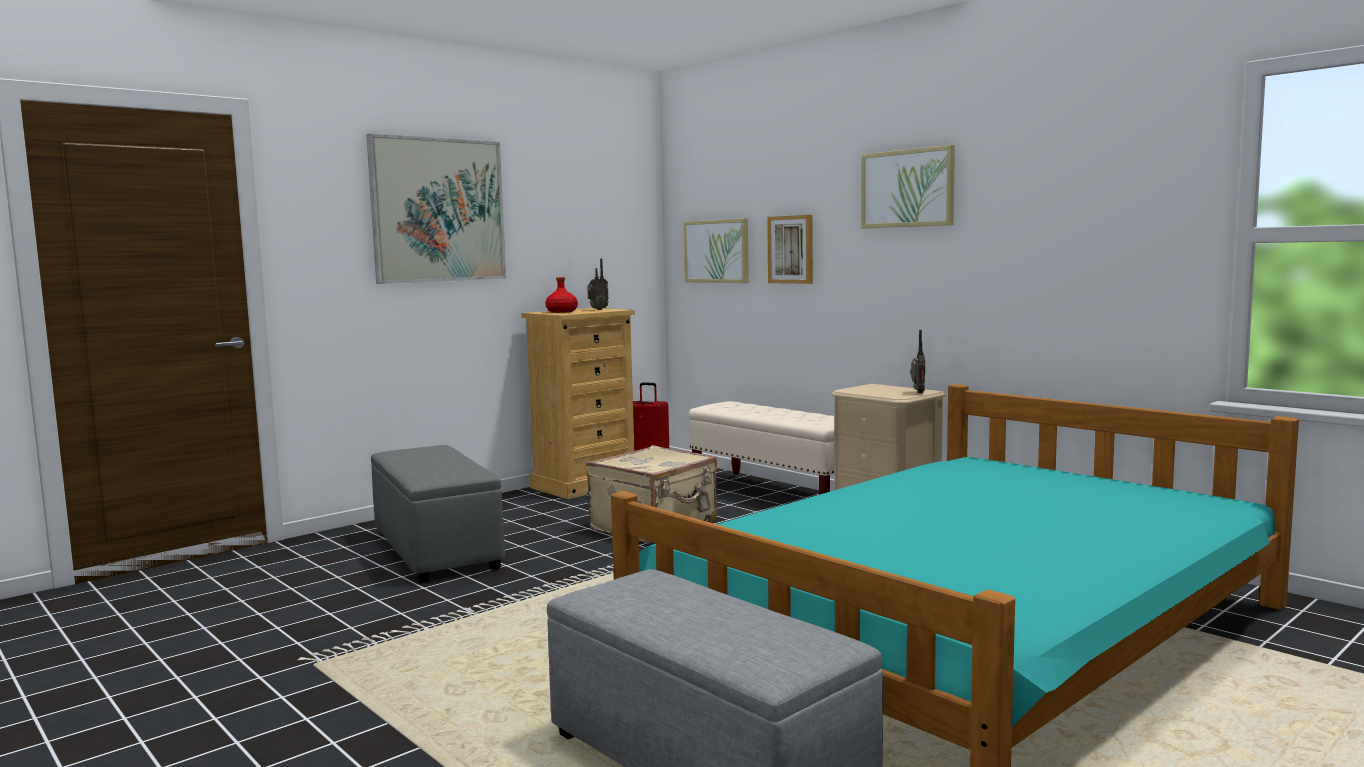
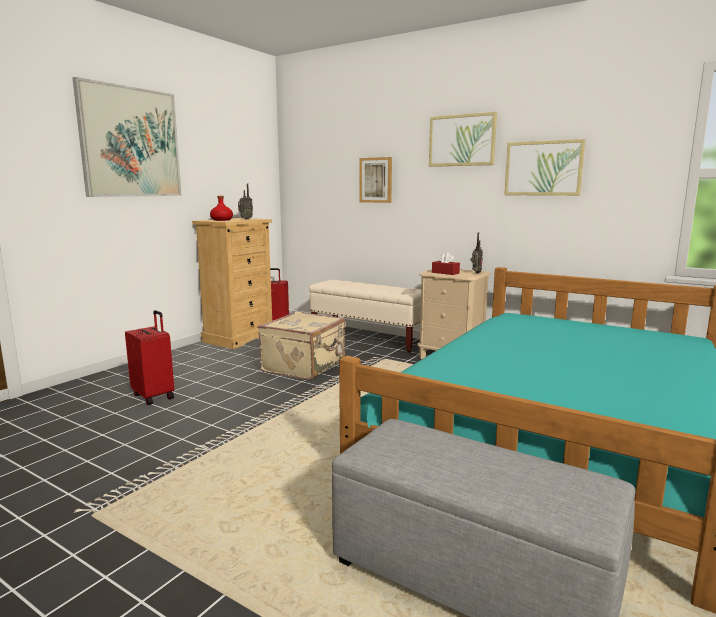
camera: 15 degrees left, 5 degrees up
grey ottoman [371,445,505,583] -> red suitcase [125,310,174,405]
picture [684,218,749,283] -> picture moved to [504,139,585,196]
none -> red tissue box [432,252,460,275]

